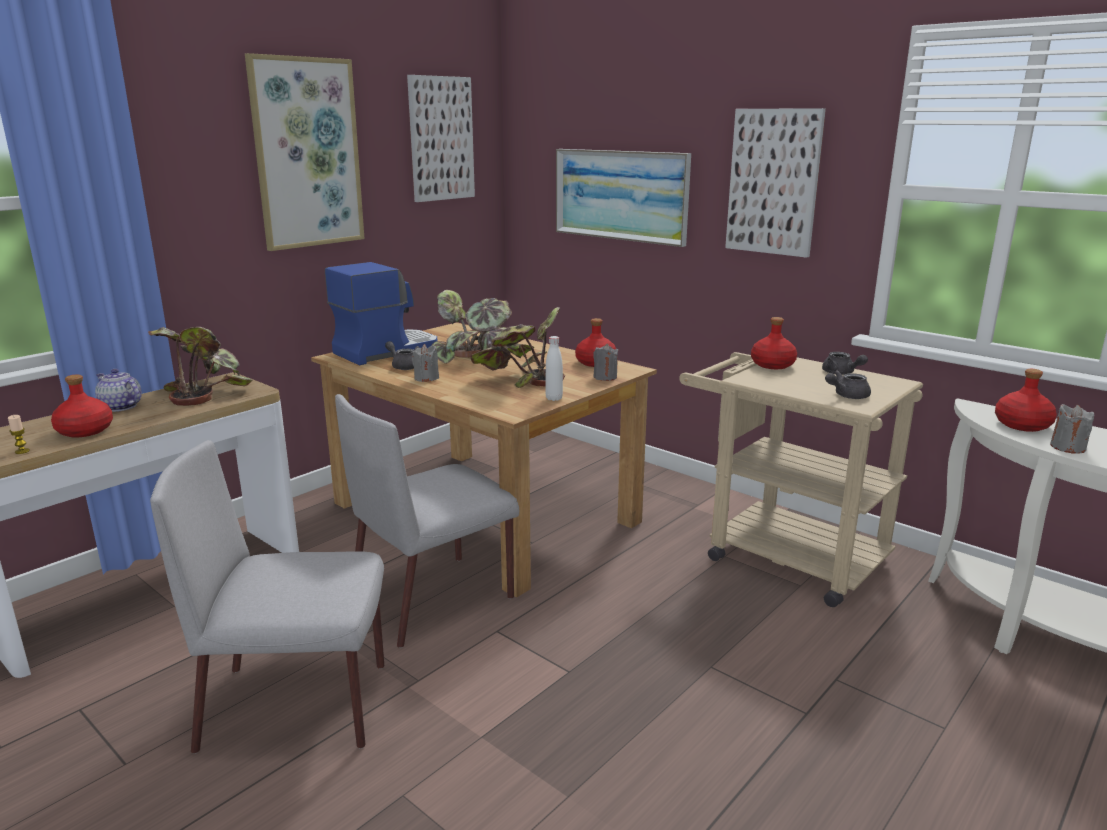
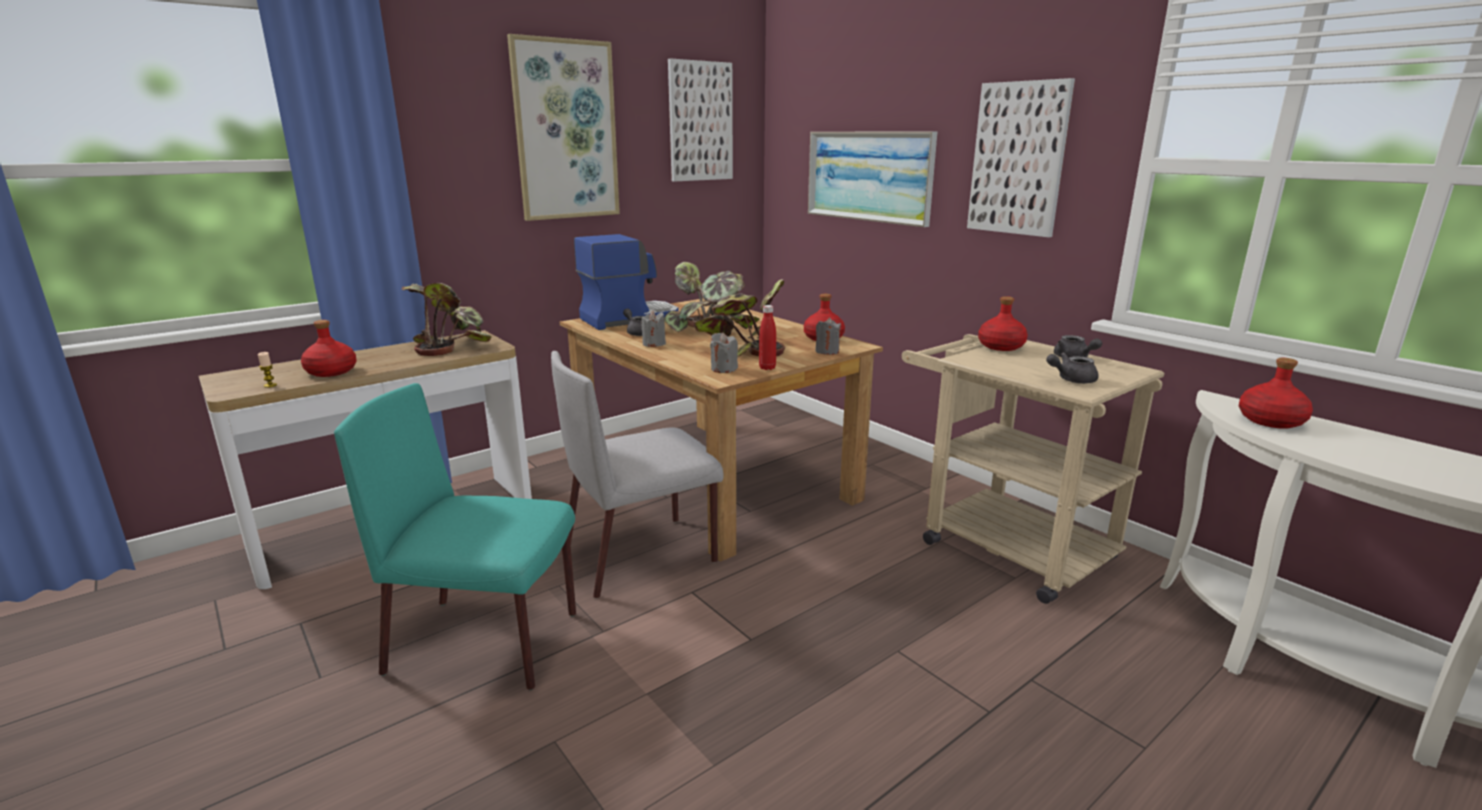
camera: 10 degrees right, 0 degrees up
teapot [95,369,142,412] -> none
grey chair [150,440,384,754] -> turquoise chair [334,383,576,690]
white bottle [546,336,563,401] -> red bottle [759,305,776,370]
grey candle [1050,404,1094,454] -> grey candle moved to [710,332,738,373]

